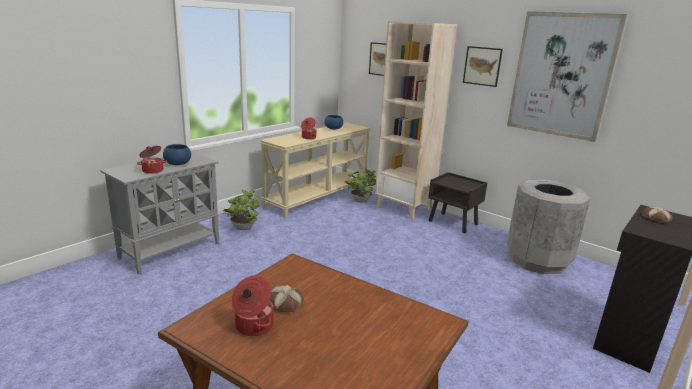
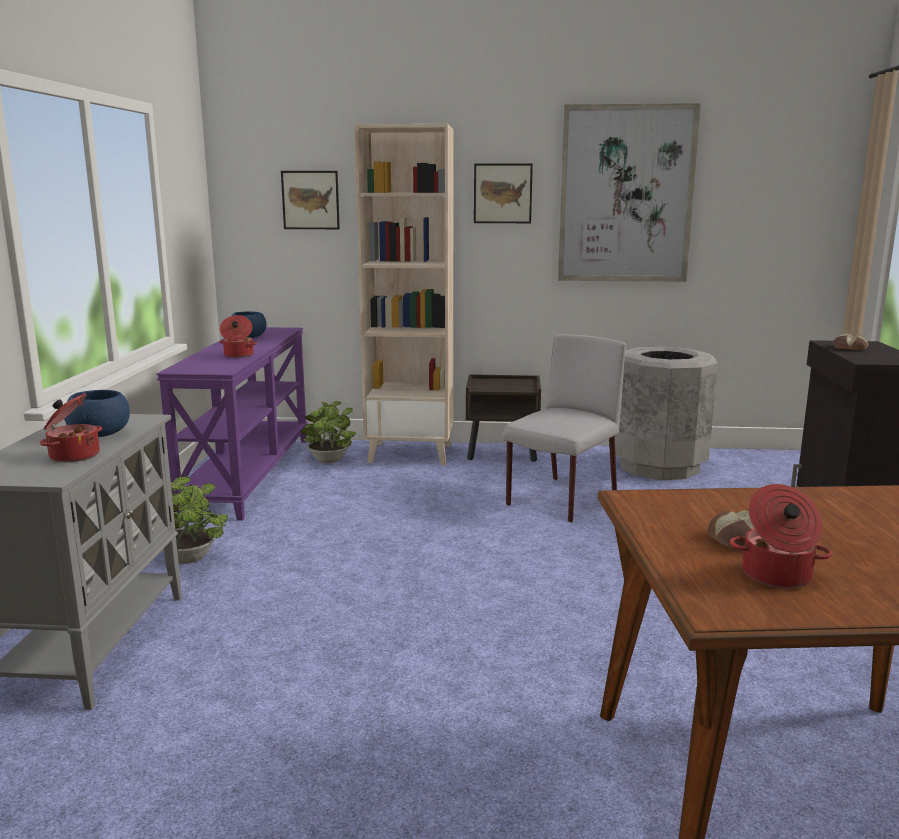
camera: 35 degrees left, 5 degrees down
beige console table [260,123,371,218] -> purple console table [156,327,308,521]
none -> grey chair [502,334,626,523]

